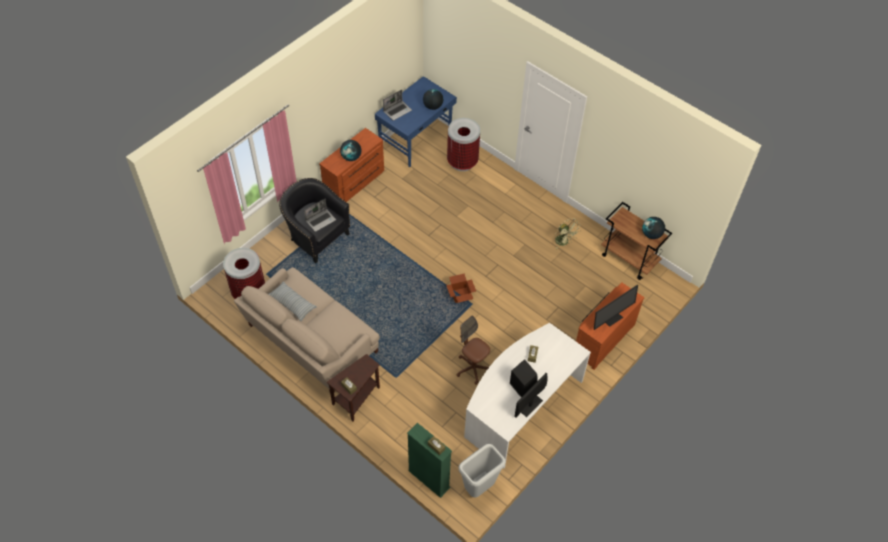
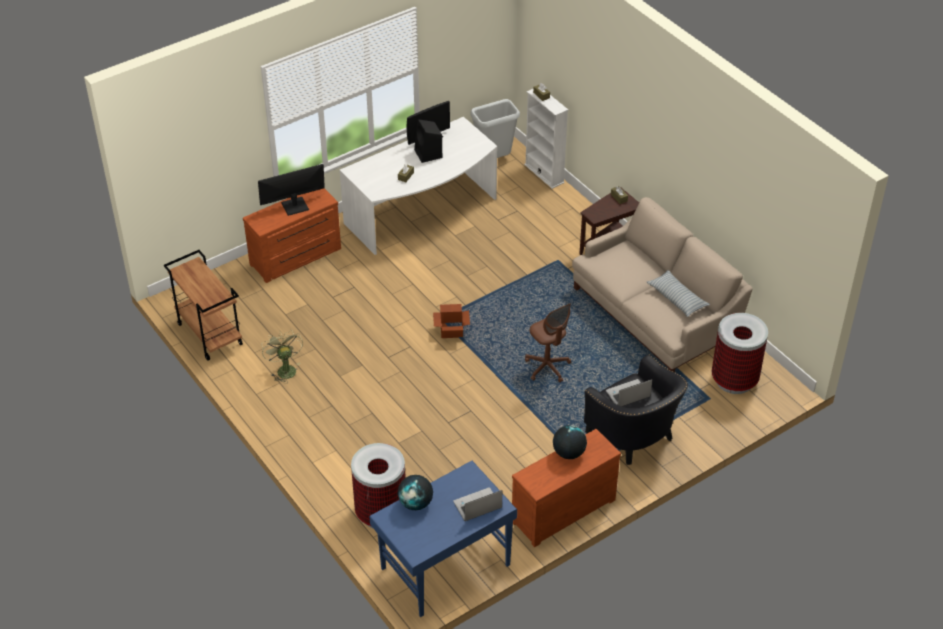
camera: 165 degrees left, 10 degrees down
green bookcase [407,423,452,498] -> white bookcase [524,89,568,189]
brown office chair [456,316,490,385] -> brown office chair moved to [525,303,571,382]
globe [642,217,665,239] -> none

